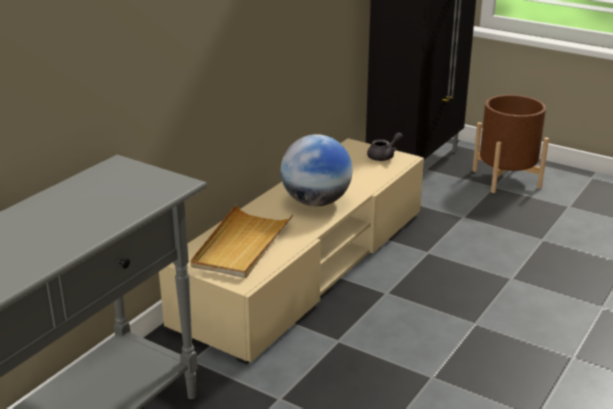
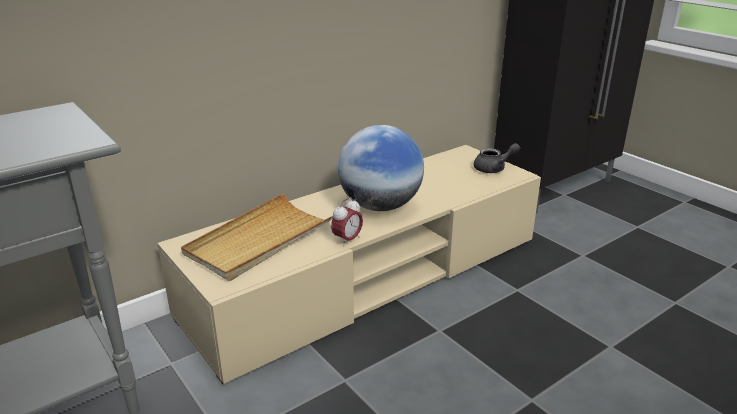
camera: 20 degrees right, 0 degrees up
brown planter [472,95,549,193] -> none
none -> alarm clock [331,198,363,247]

